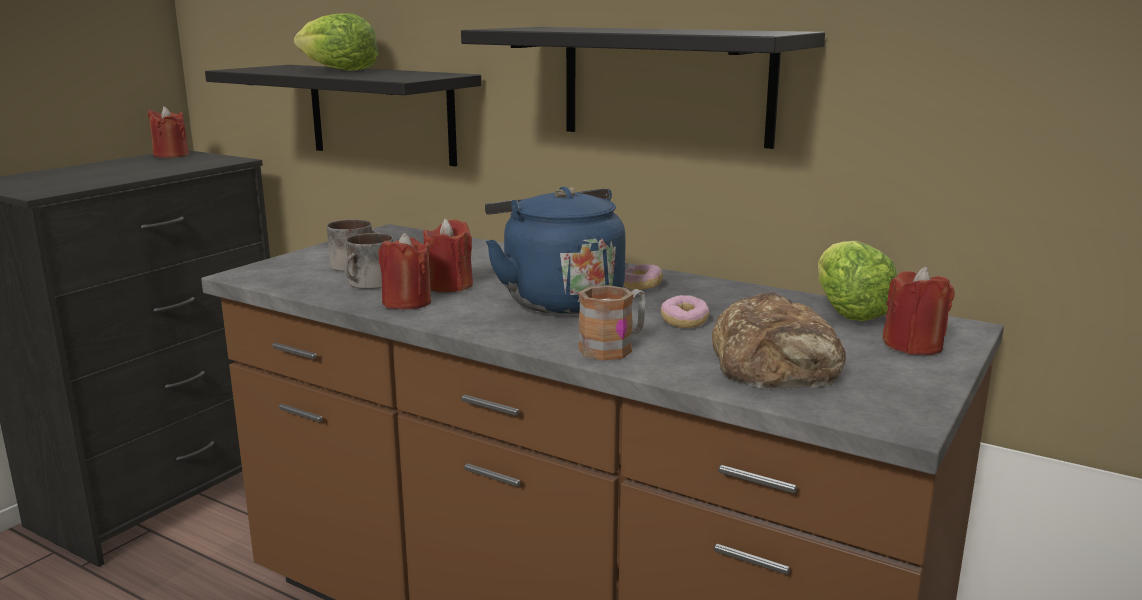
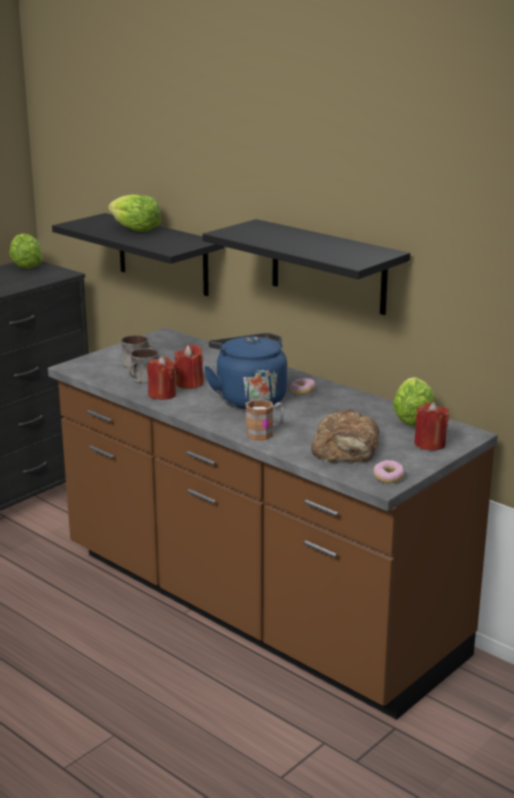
camera: 10 degrees right, 5 degrees up
red candle [148,106,189,158] -> lettuce [9,233,43,269]
donut [661,295,709,328] -> donut moved to [374,460,404,483]

